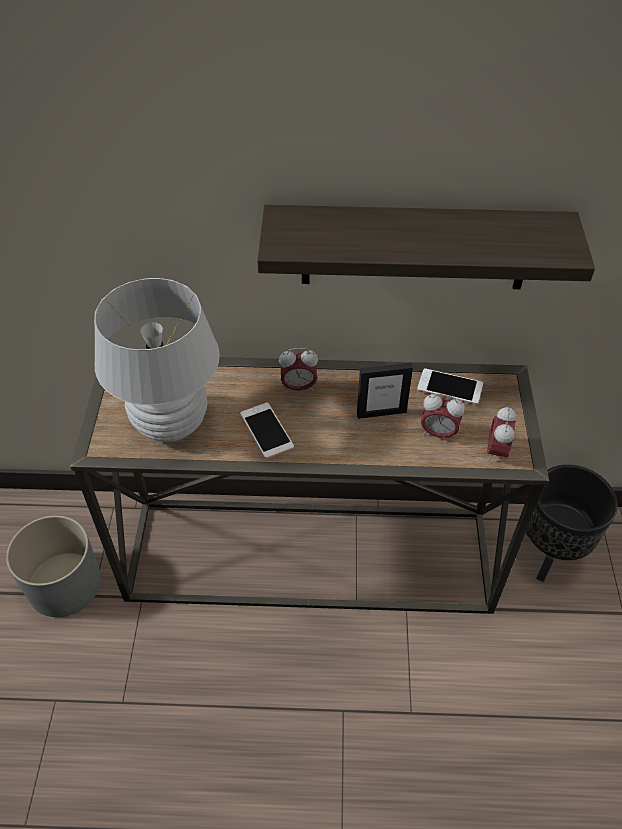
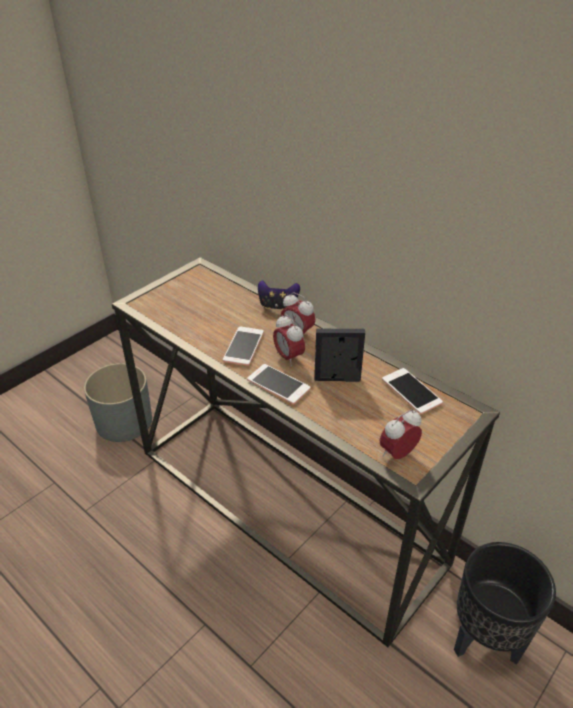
camera: 40 degrees right, 10 degrees down
white table lamp [94,278,220,442] -> none
shelf [257,205,595,289] -> none
picture frame [357,363,413,419] -> picture frame turned 150 degrees clockwise [314,329,365,382]
alarm clock [421,394,464,441] -> alarm clock moved to [273,314,305,366]
none -> phone [247,364,310,404]
none -> game controller [258,280,300,309]

